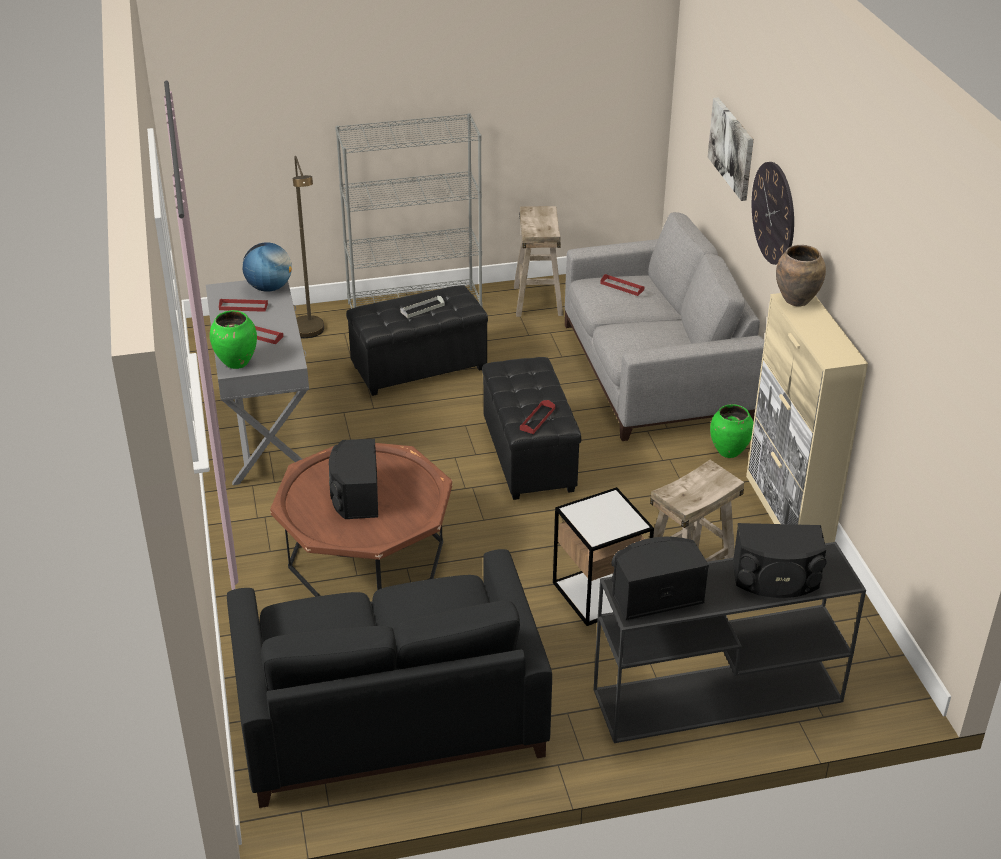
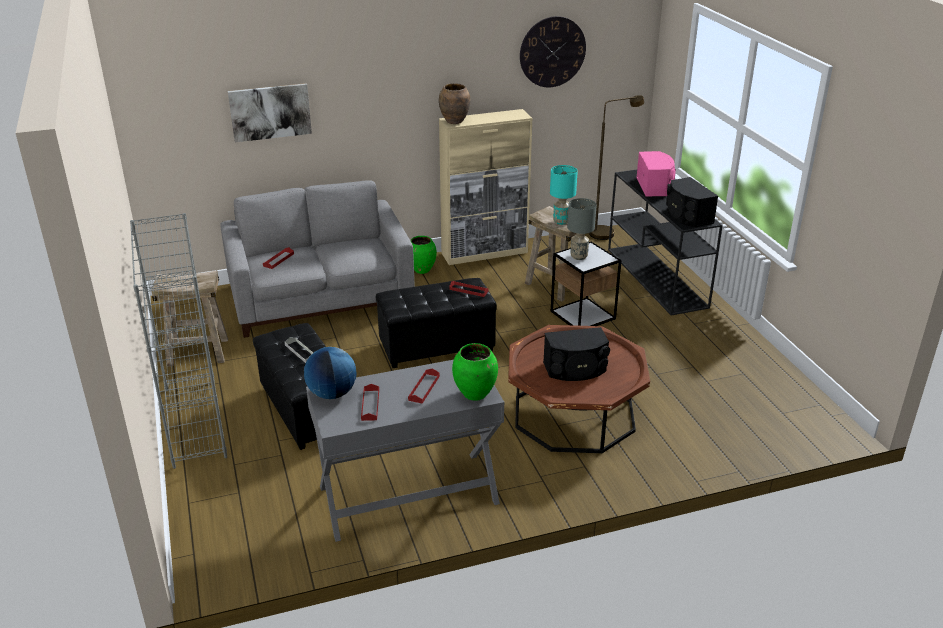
camera: 95 degrees left, 5 degrees down
black sofa [227,549,552,808] -> none
brown floor lamp [293,156,324,338] -> brown floor lamp moved to [589,95,644,240]
black speaker [733,523,827,598] -> pink speaker [636,151,676,197]
wall clock [752,162,794,265] -> wall clock moved to [520,16,586,87]
none -> turquoise table lamp [550,165,578,225]
none -> grey table lamp [567,198,597,260]

